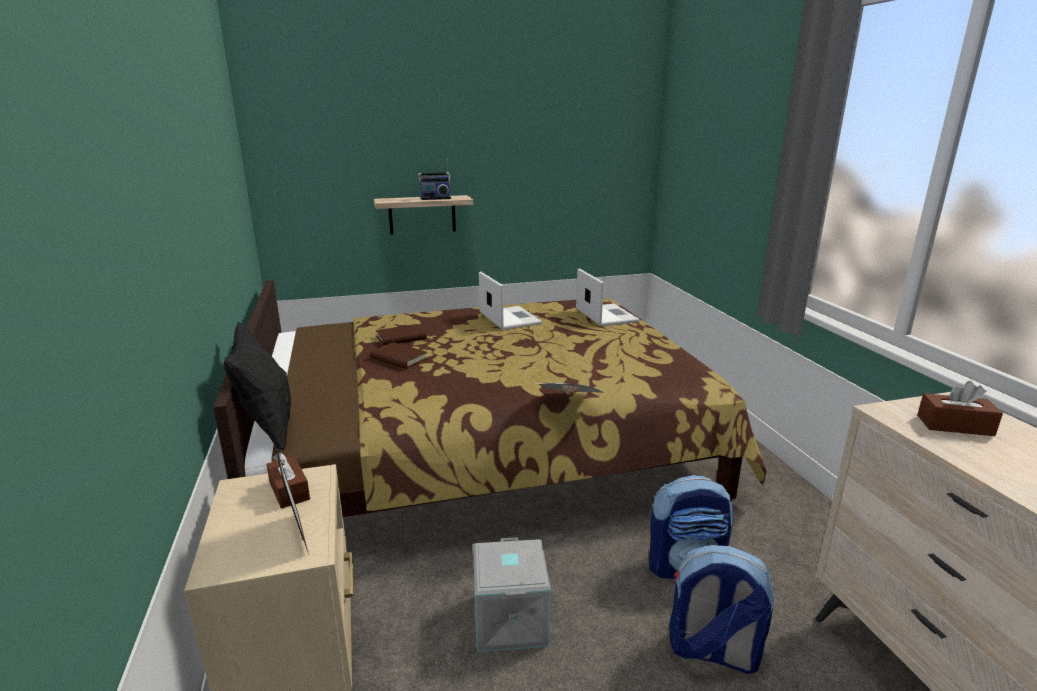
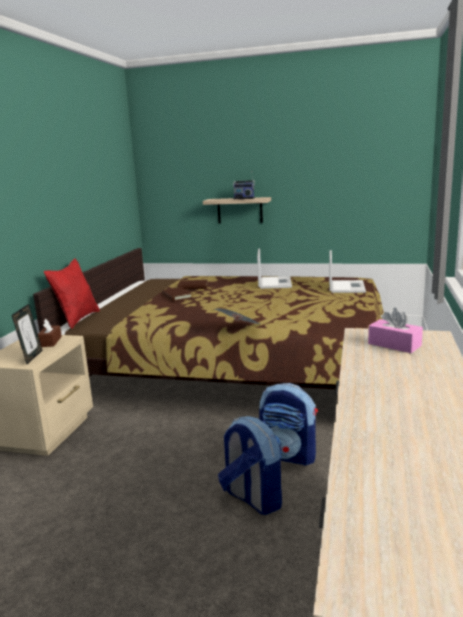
camera: 30 degrees right, 5 degrees down
black pillow [224,322,291,451] -> red pillow [44,258,100,329]
grey storage box [473,537,551,652] -> none
brown tissue box [918,381,1003,436] -> pink tissue box [368,308,423,353]

